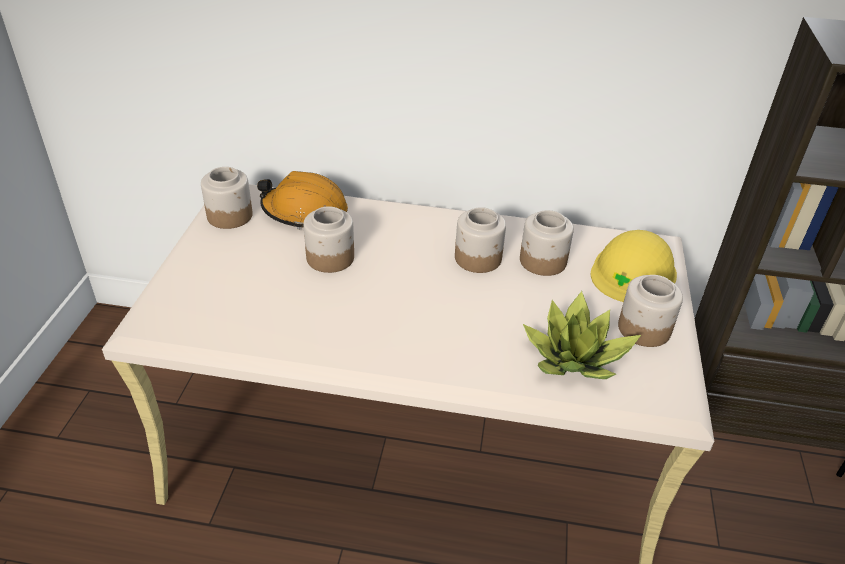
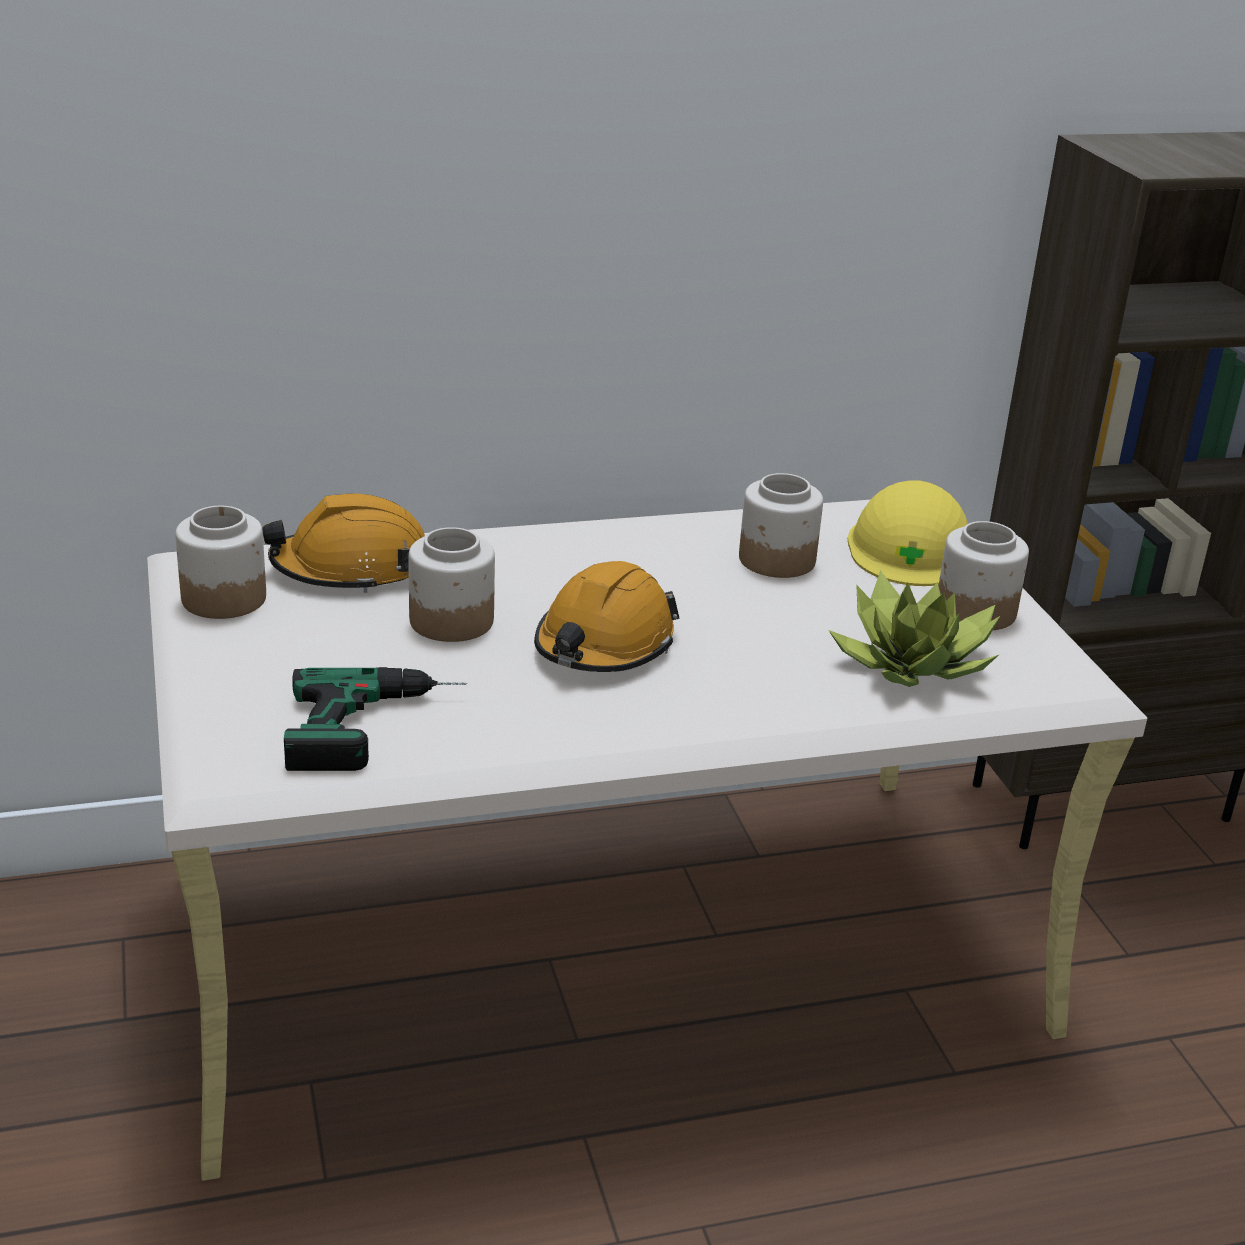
camera: 25 degrees left, 10 degrees down
jar [455,207,506,273] -> none
none -> power drill [284,667,467,771]
none -> orange hard hat [534,561,680,672]

